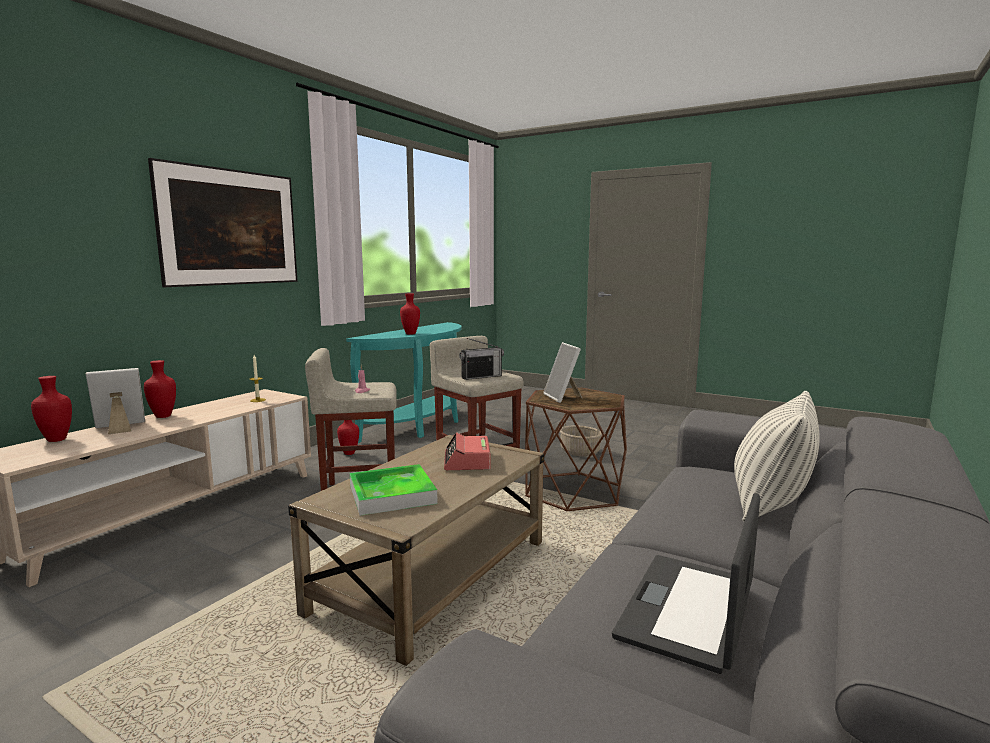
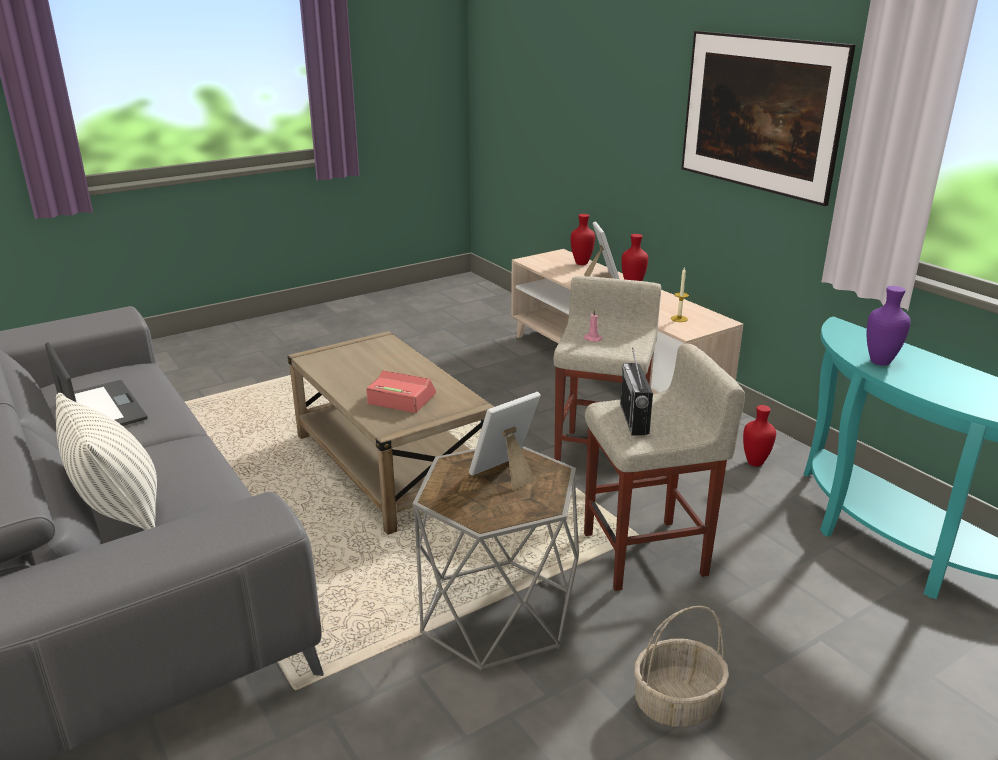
camera: 115 degrees right, 15 degrees up
tray [350,464,438,516] -> none
red vase [400,293,420,335] -> purple vase [867,286,911,366]
brown side table [525,388,627,511] -> grey side table [412,446,579,672]
picture frame [543,342,583,403] -> picture frame turned 45 degrees counterclockwise [469,392,541,490]

